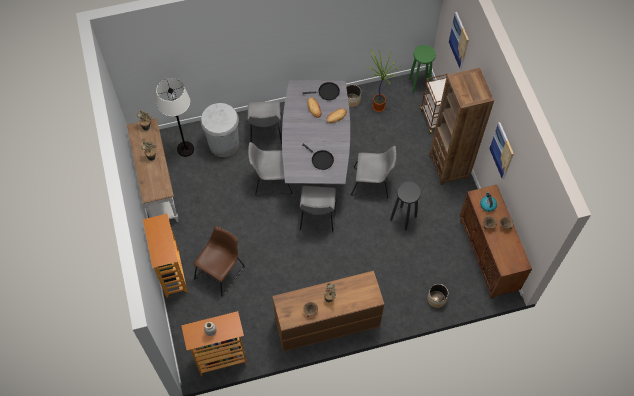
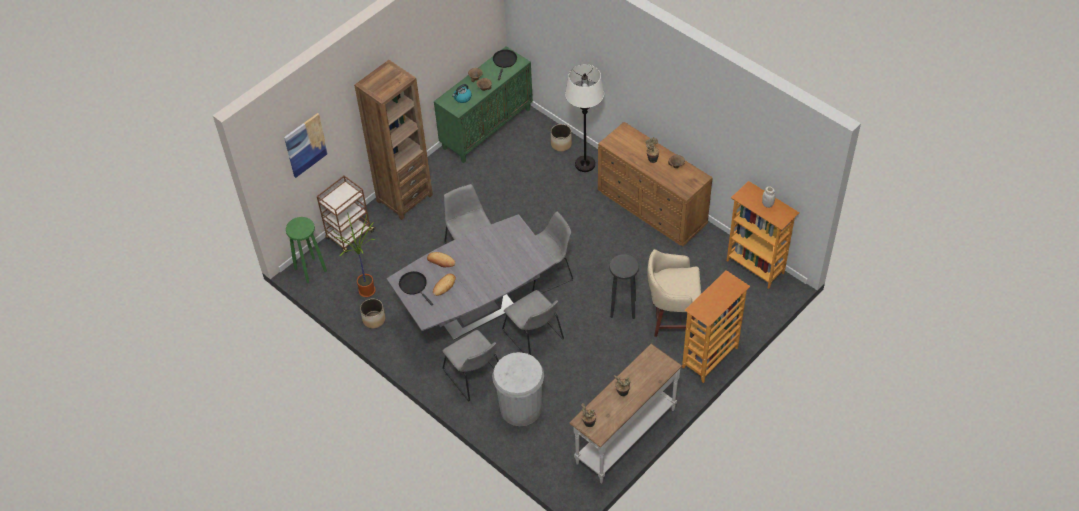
camera: 120 degrees left, 10 degrees down
white floor lamp [156,78,194,157] -> white floor lamp moved to [565,64,604,172]
brown chair [194,226,245,297] -> beige stool [647,249,701,337]
grey chair [248,101,282,145] -> grey chair turned 90 degrees clockwise [442,330,498,402]
black frying pan [302,143,334,170] -> black frying pan moved to [493,49,517,80]
black stool [390,181,421,230] -> black stool moved to [609,254,639,319]
brown cabinet [460,185,532,299] -> green cabinet [434,46,533,163]
picture [489,122,514,179] -> none

